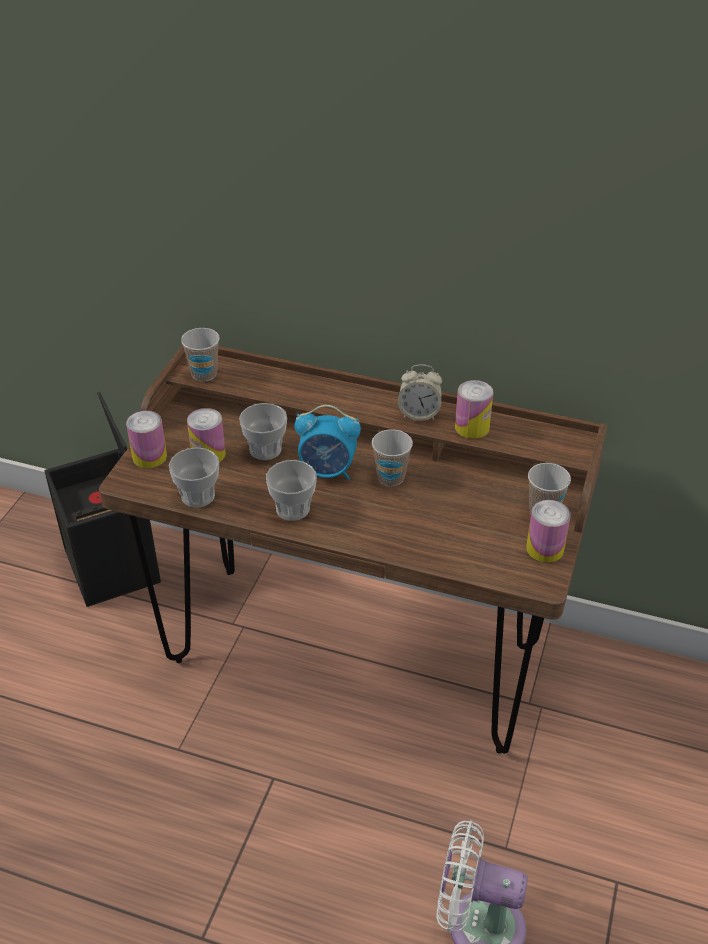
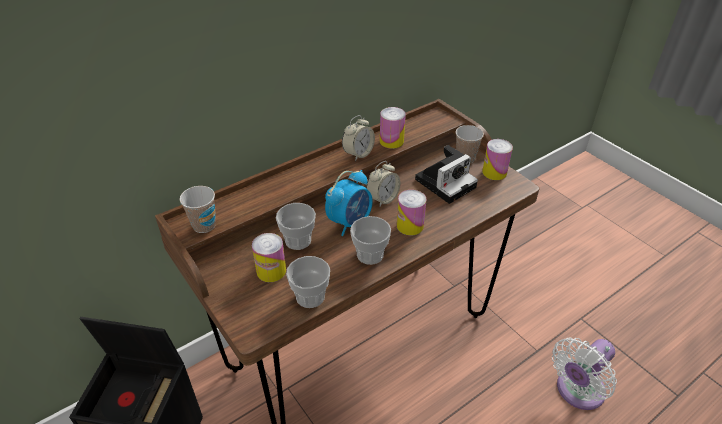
camera: 55 degrees left, 0 degrees up
can [126,411,167,468] -> can moved to [397,190,427,235]
cup [372,429,413,486] -> alarm clock [366,161,400,207]
none -> camera [415,145,478,204]

